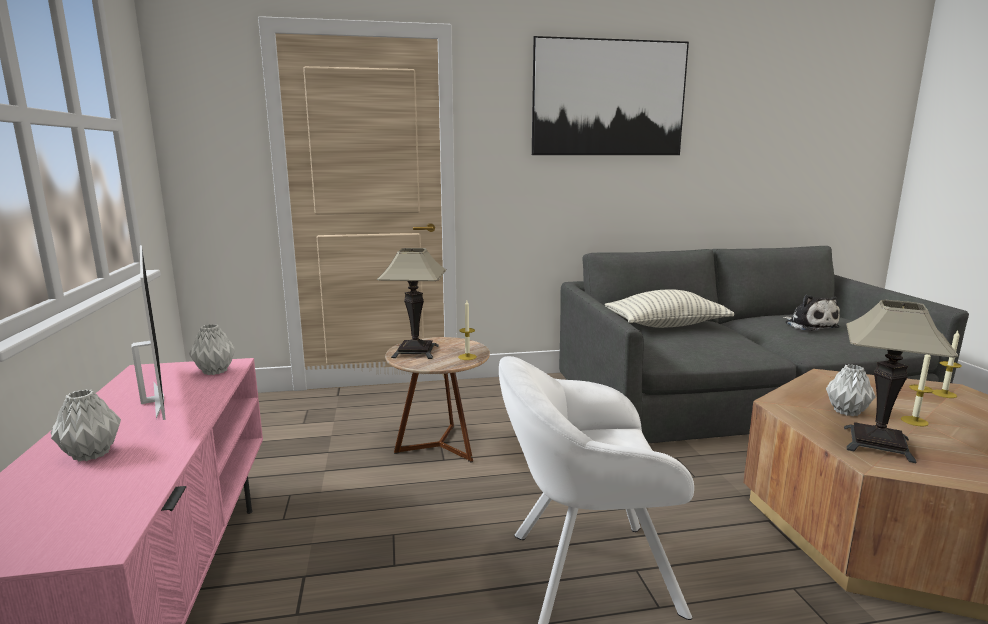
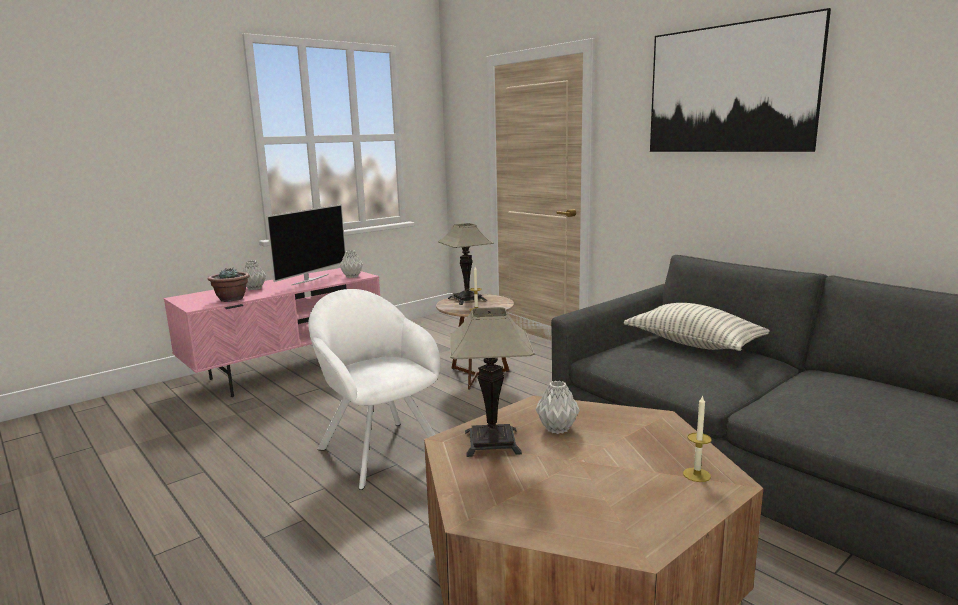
camera: 60 degrees right, 0 degrees up
plush toy [783,295,840,331] -> none
candle [901,354,933,427] -> none
none -> potted plant [207,267,250,302]

